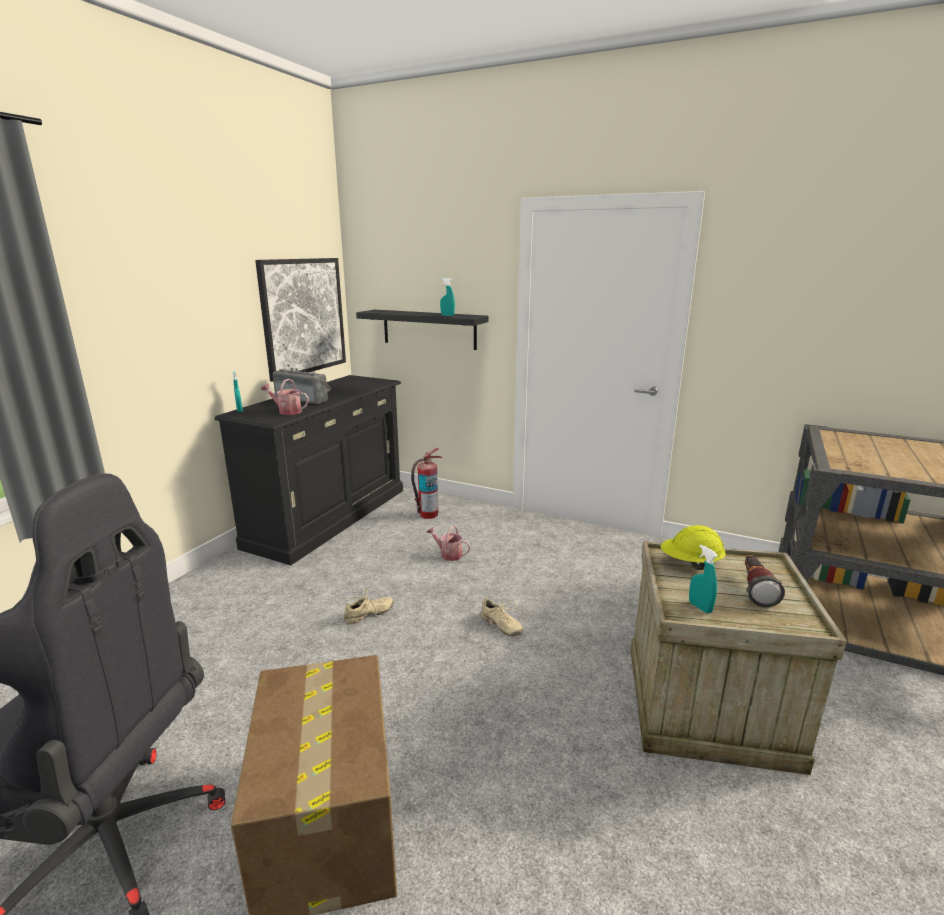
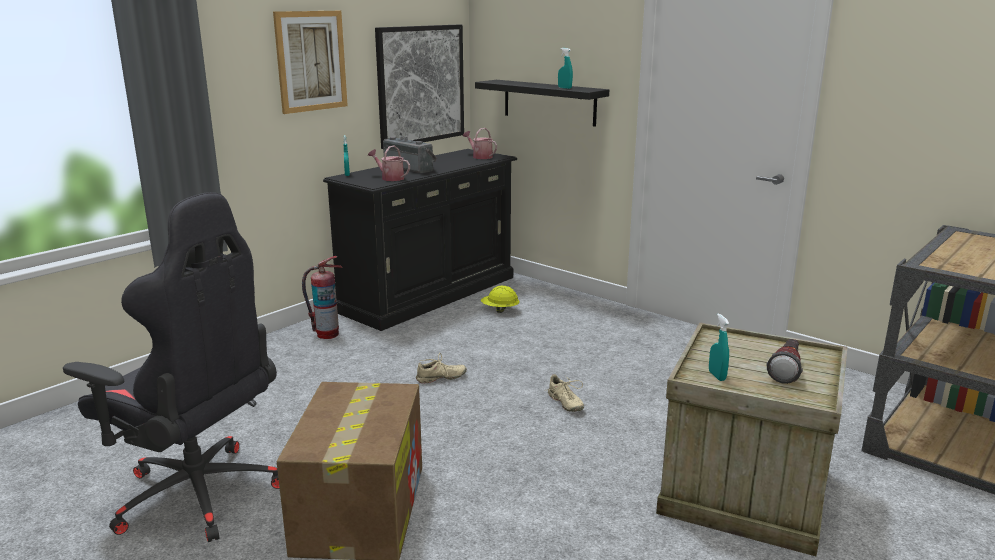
camera: 15 degrees right, 0 degrees up
fire extinguisher [411,448,443,519] -> fire extinguisher moved to [302,256,342,339]
watering can [426,526,471,561] -> watering can moved to [463,128,497,159]
yellow hard hat [661,525,726,570] -> yellow hard hat moved to [481,285,520,313]
none -> picture [273,11,348,114]

